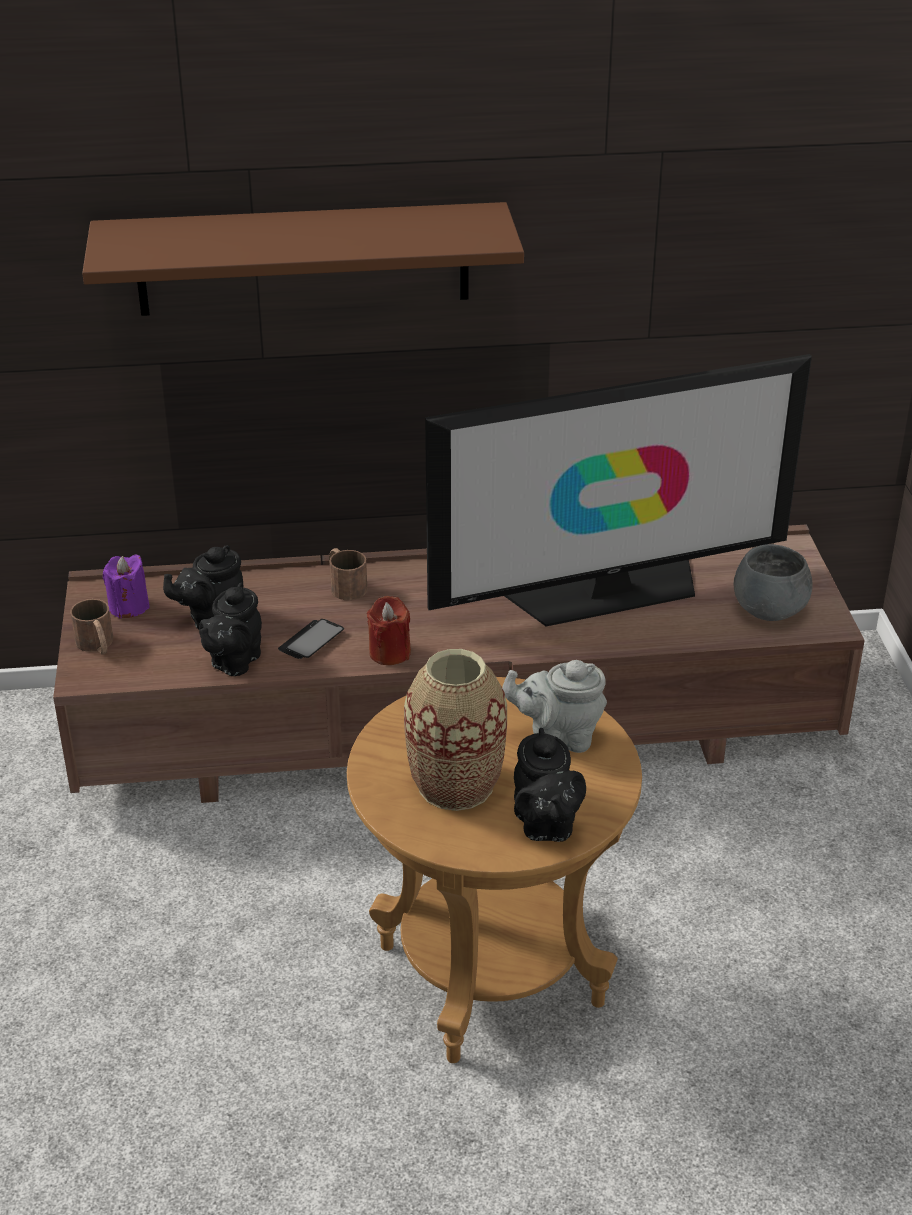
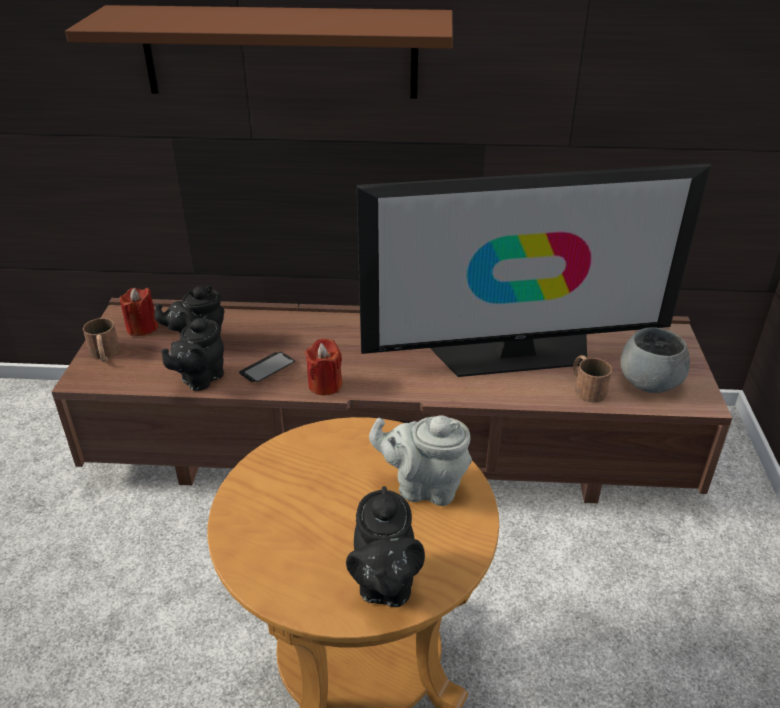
camera: 10 degrees right, 0 degrees up
purple candle [103,554,150,619] -> red candle [120,288,158,336]
brown mug [329,548,367,600] -> brown mug moved to [573,355,612,403]
vase [404,649,507,811] -> none

